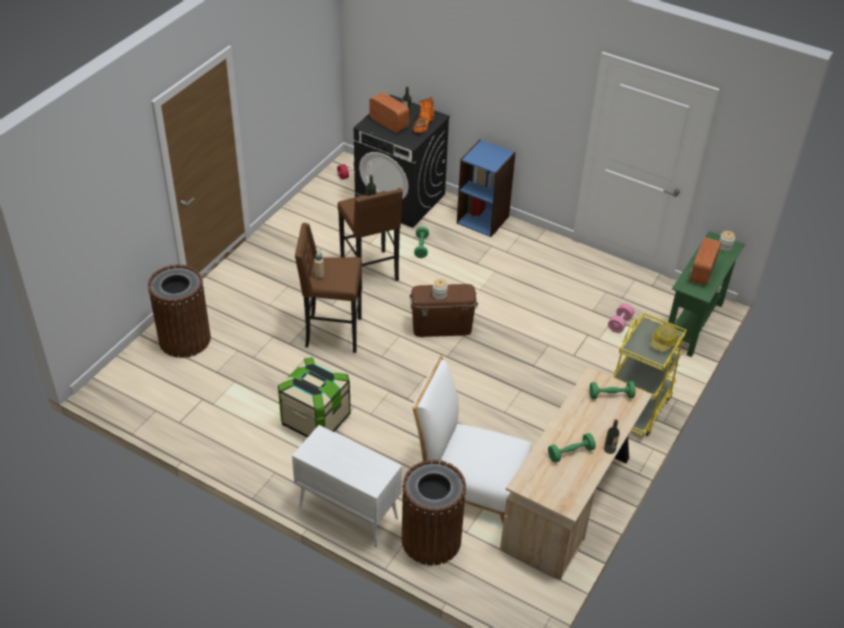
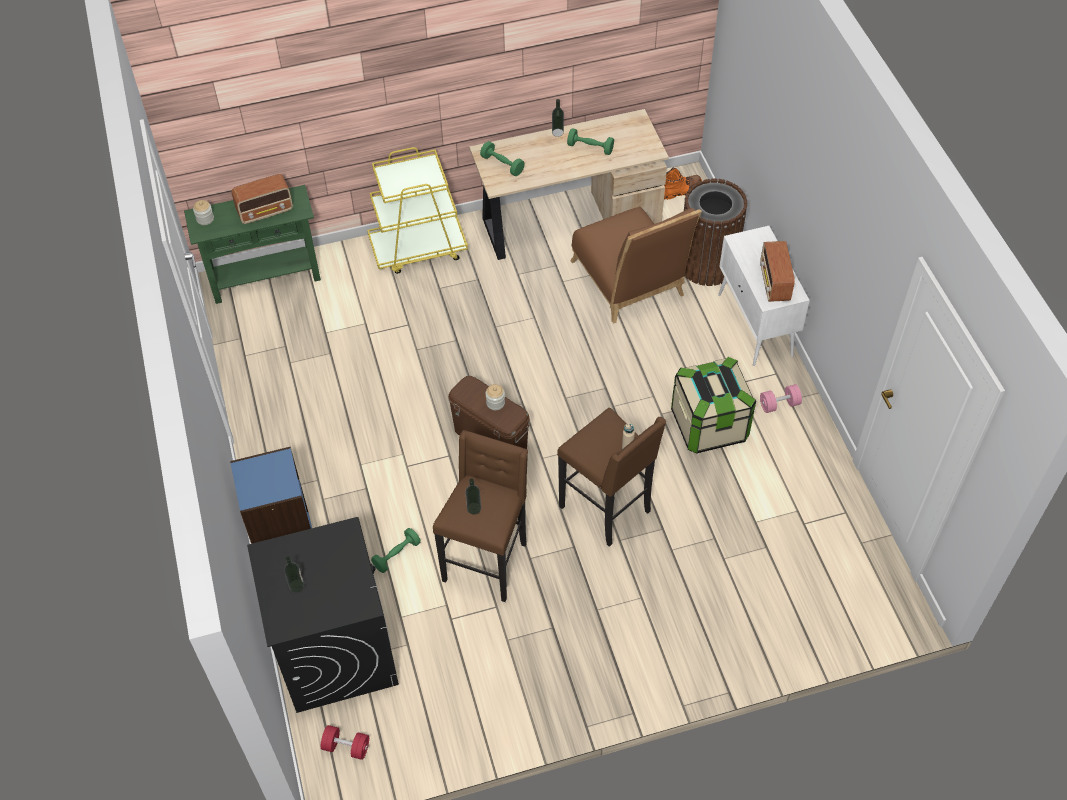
camera: 135 degrees left, 10 degrees up
brown trash can [148,265,211,358] -> none
radio [369,92,409,133] -> radio moved to [760,241,795,302]
white chair [412,356,532,523] -> brown chair [571,207,702,324]
orange boot [413,97,434,133] -> orange boot moved to [664,168,702,200]
pink dumbbell [608,303,634,333] -> pink dumbbell moved to [760,384,802,413]
hard hat [650,324,679,352] -> none

